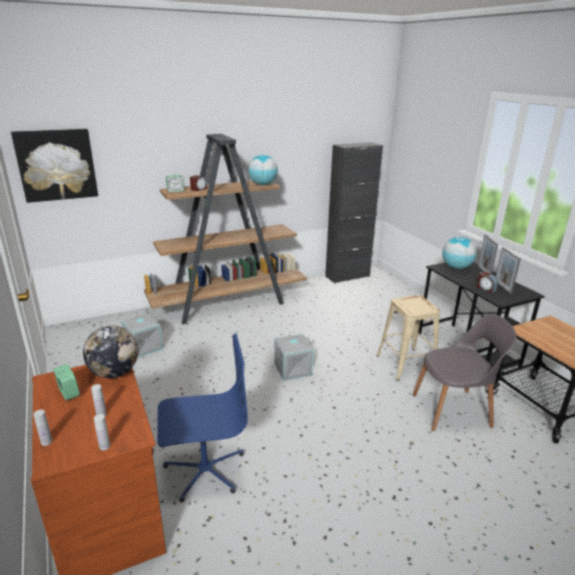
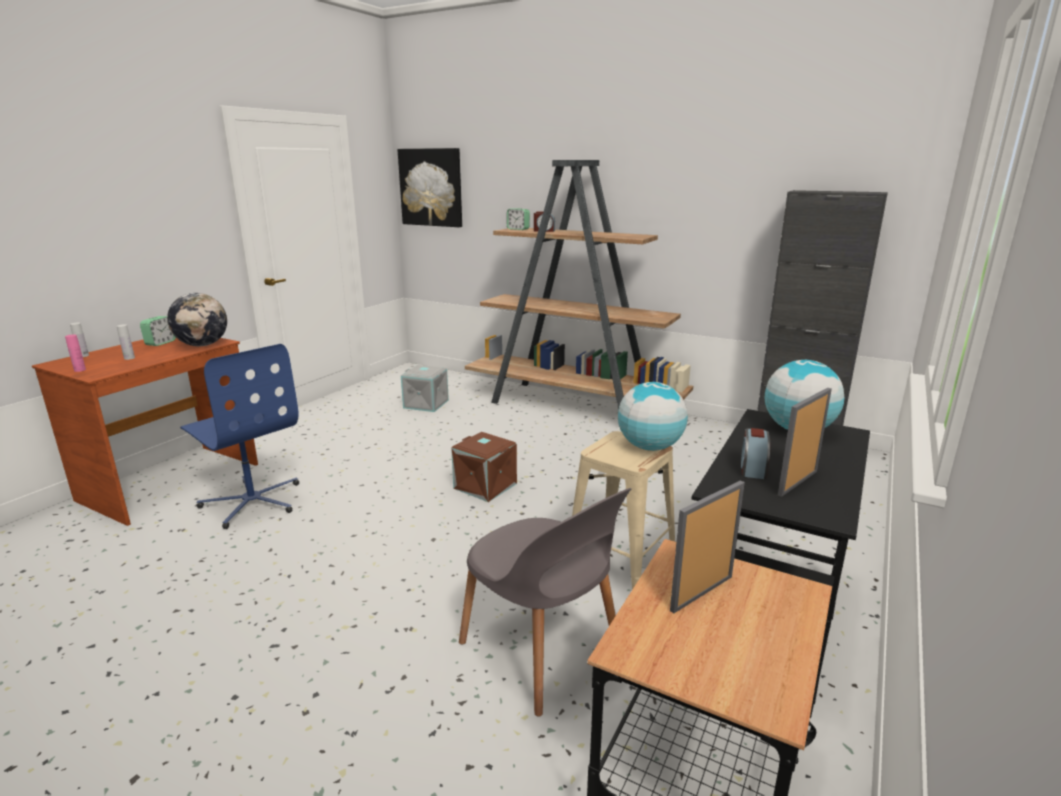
camera: 55 degrees right, 5 degrees down
white bottle [94,414,110,451] -> pink bottle [65,334,86,372]
globe [248,155,278,185] -> globe moved to [618,382,688,451]
grey storage box [274,334,314,381] -> brown storage box [451,432,517,502]
picture frame [478,235,498,274] -> picture frame moved to [670,480,745,613]

